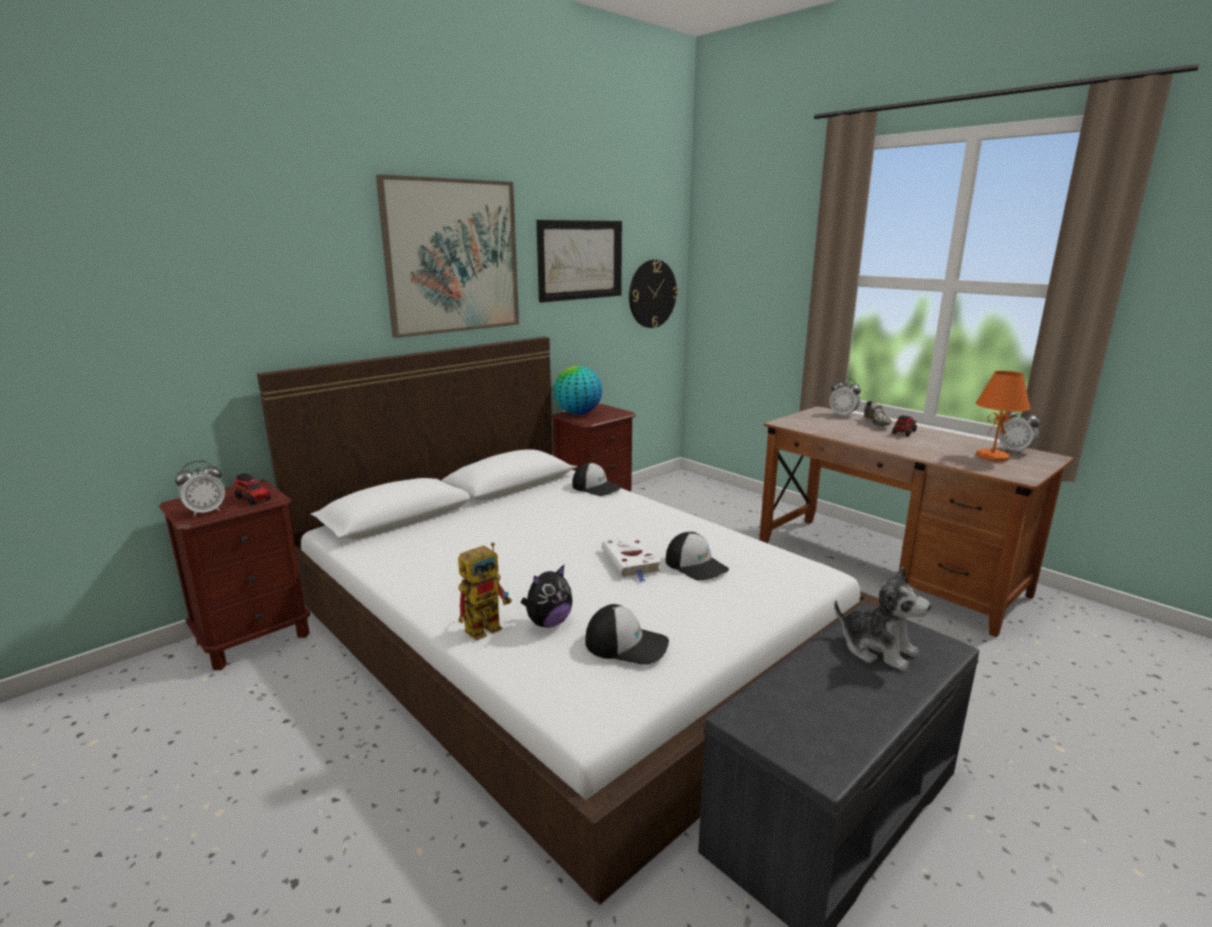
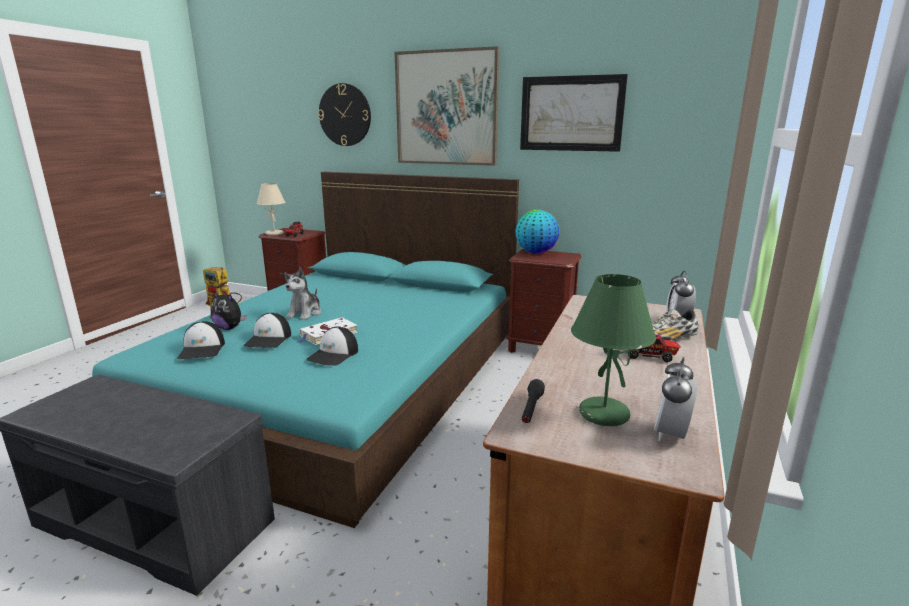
camera: 65 degrees right, 0 degrees up
alarm clock [175,461,225,517] -> beige table lamp [256,183,285,235]
white bed [257,337,880,905] -> turquoise bed [88,172,519,528]
cap [572,462,622,496] -> cap moved to [244,313,291,348]
wall clock [629,260,678,328] -> wall clock moved to [318,83,371,146]
plush toy [834,567,931,671] -> plush toy moved to [284,268,321,320]
orange table lamp [976,371,1031,462] -> green table lamp [571,274,656,426]
none -> black flashlight [522,379,545,423]

